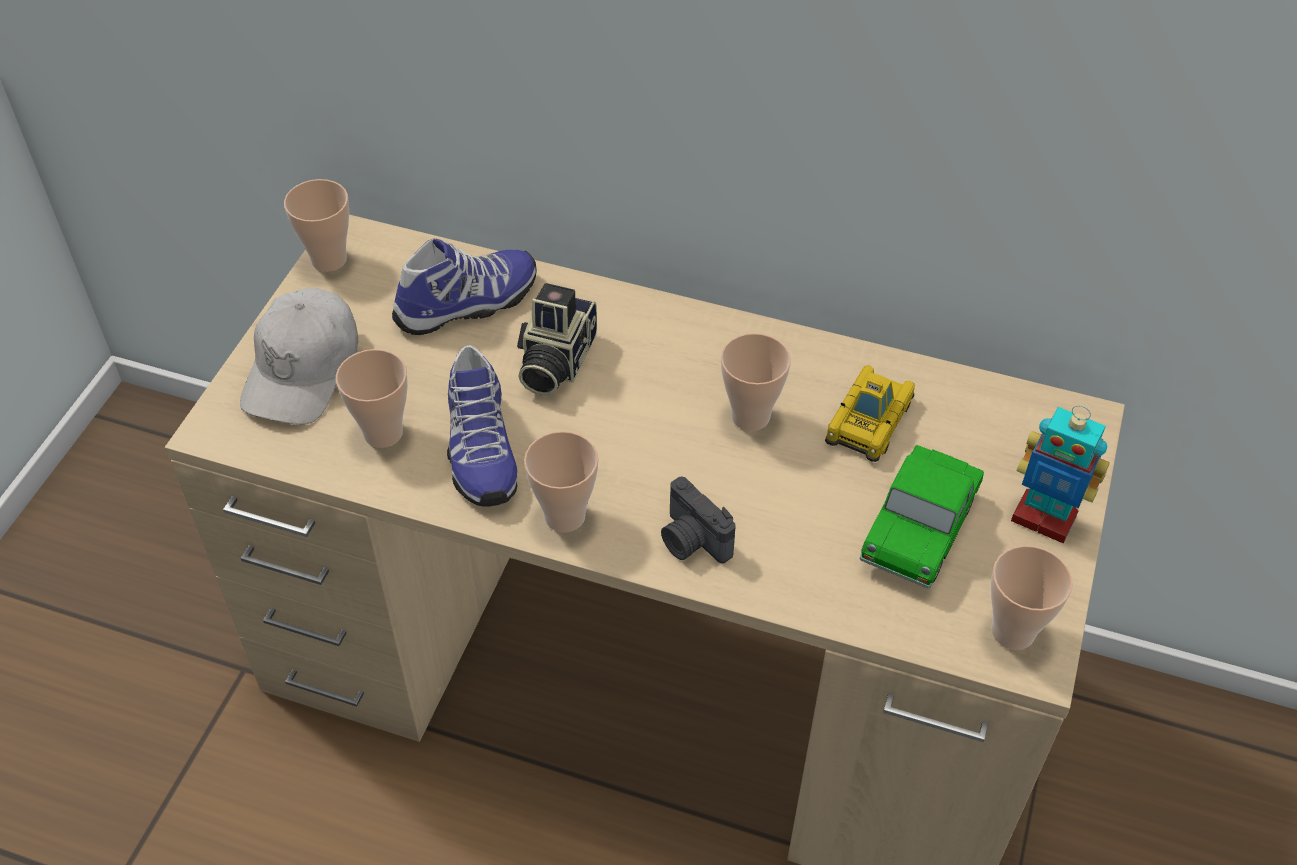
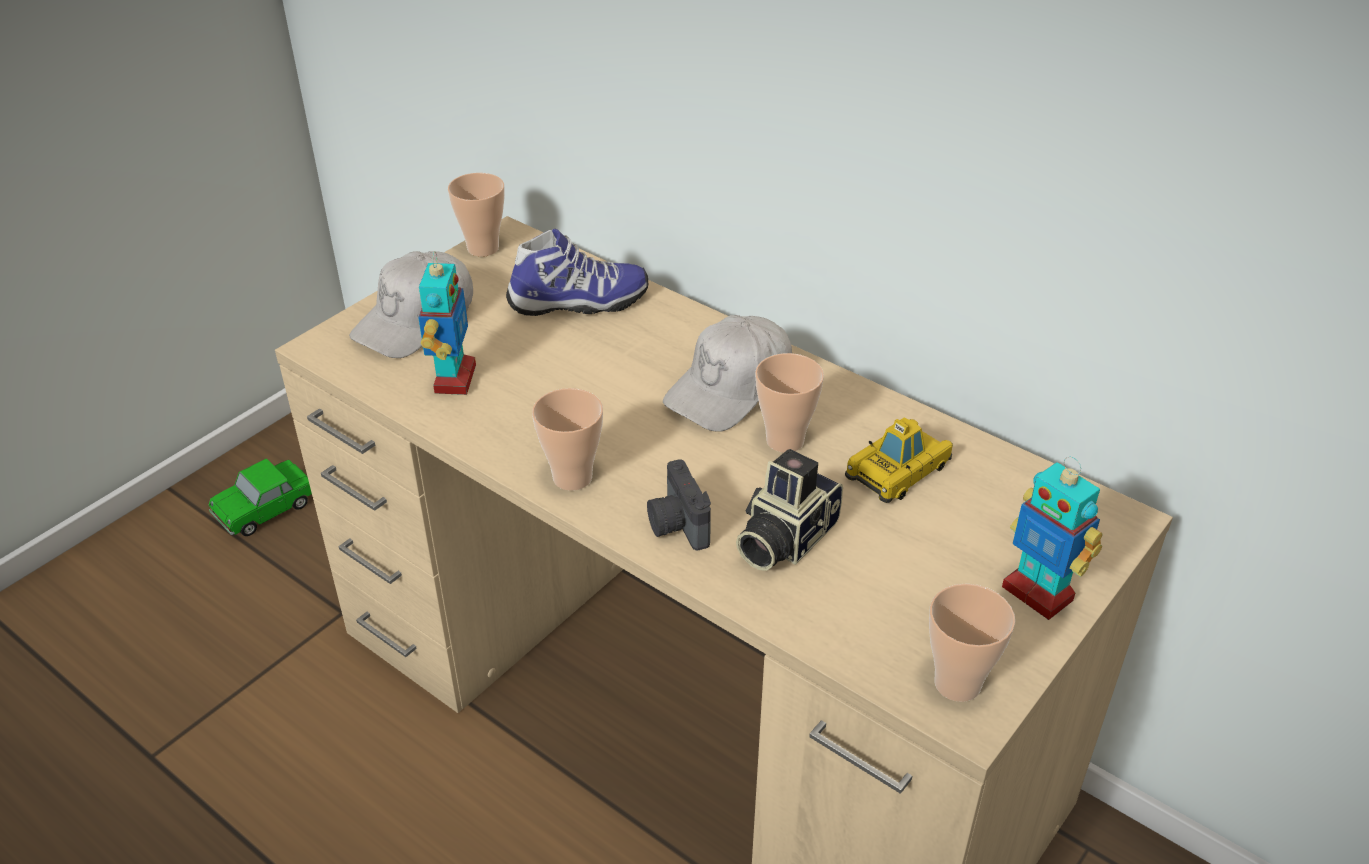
camera: 20 degrees right, 10 degrees down
cup [336,349,408,448] -> toy robot [418,251,476,395]
shoe [447,345,518,506] -> none
camera [517,283,597,396] -> camera moved to [736,449,843,571]
toy car [860,445,984,588] -> toy car moved to [208,459,312,536]
none -> white cap [663,315,792,432]

